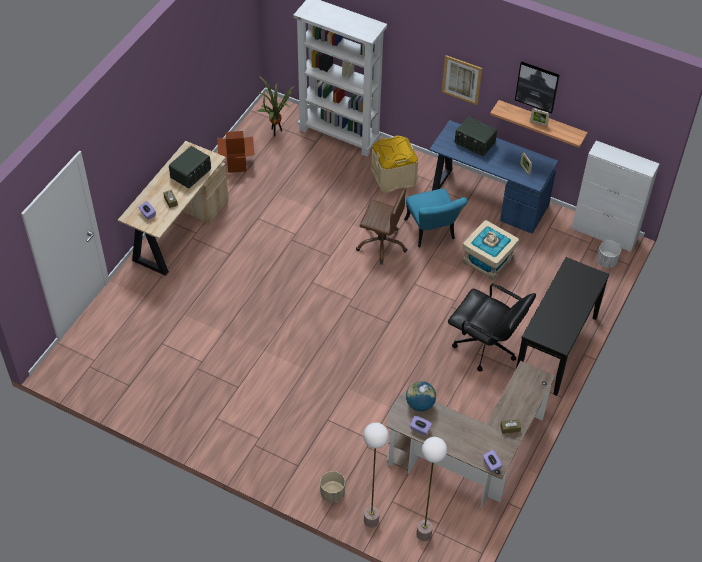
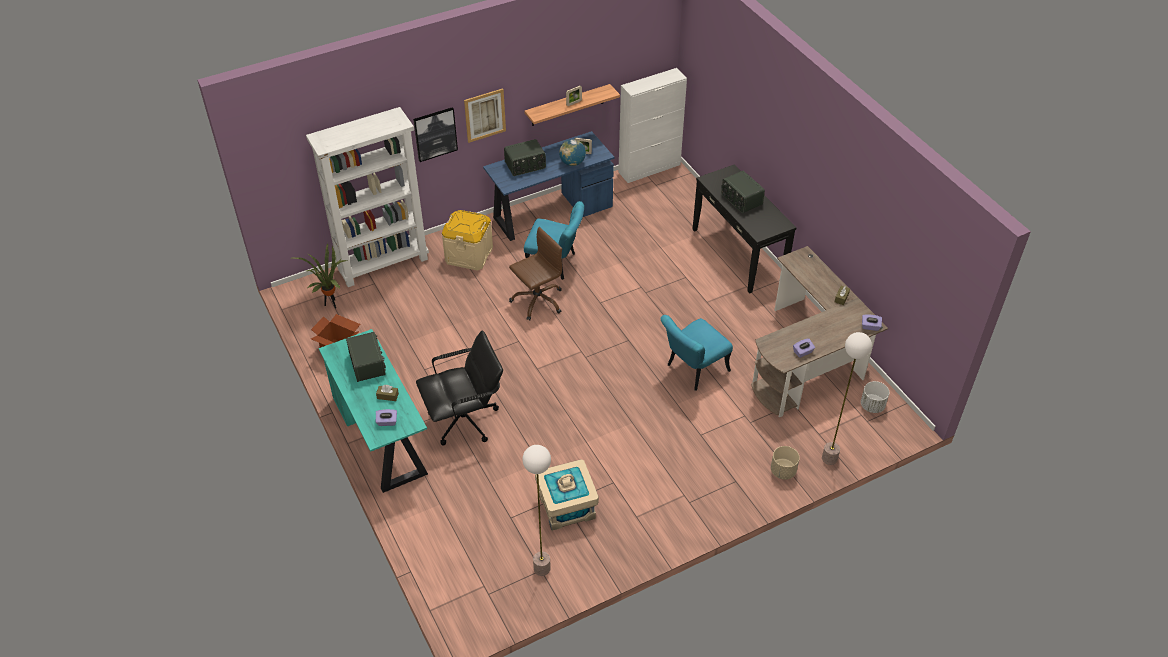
camera: 55 degrees left, 5 degrees down
beige desk [118,141,229,276] -> turquoise desk [319,329,428,493]
globe [406,381,436,411] -> globe moved to [559,139,586,166]
floor lamp [416,437,447,541] -> floor lamp moved to [522,445,551,576]
black office chair [448,283,536,372] -> black office chair moved to [416,331,503,446]
beige storage box [463,220,519,280] -> beige storage box moved to [535,459,599,531]
picture [515,62,560,114] -> picture moved to [413,107,458,162]
white planter [597,240,621,268] -> white planter moved to [861,381,889,413]
none -> turquoise chair [661,315,733,390]
none -> radio [721,171,765,213]

